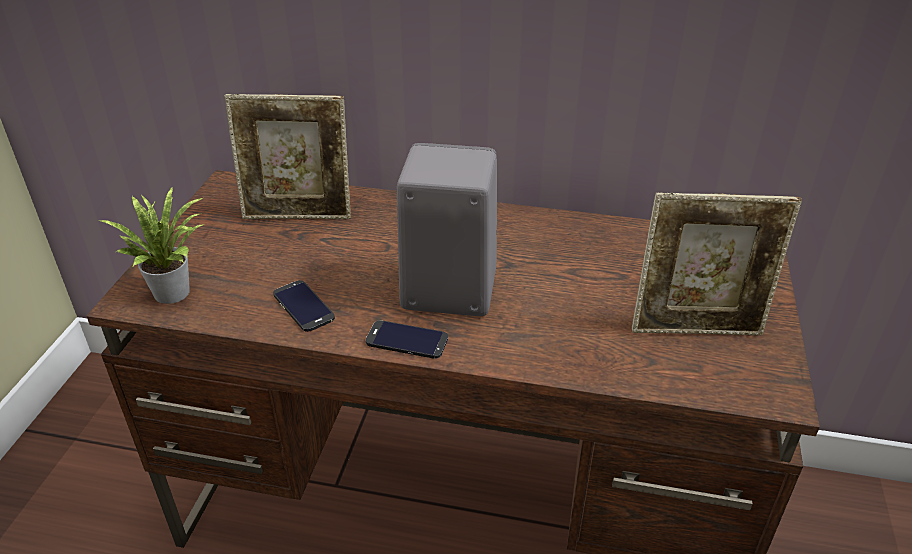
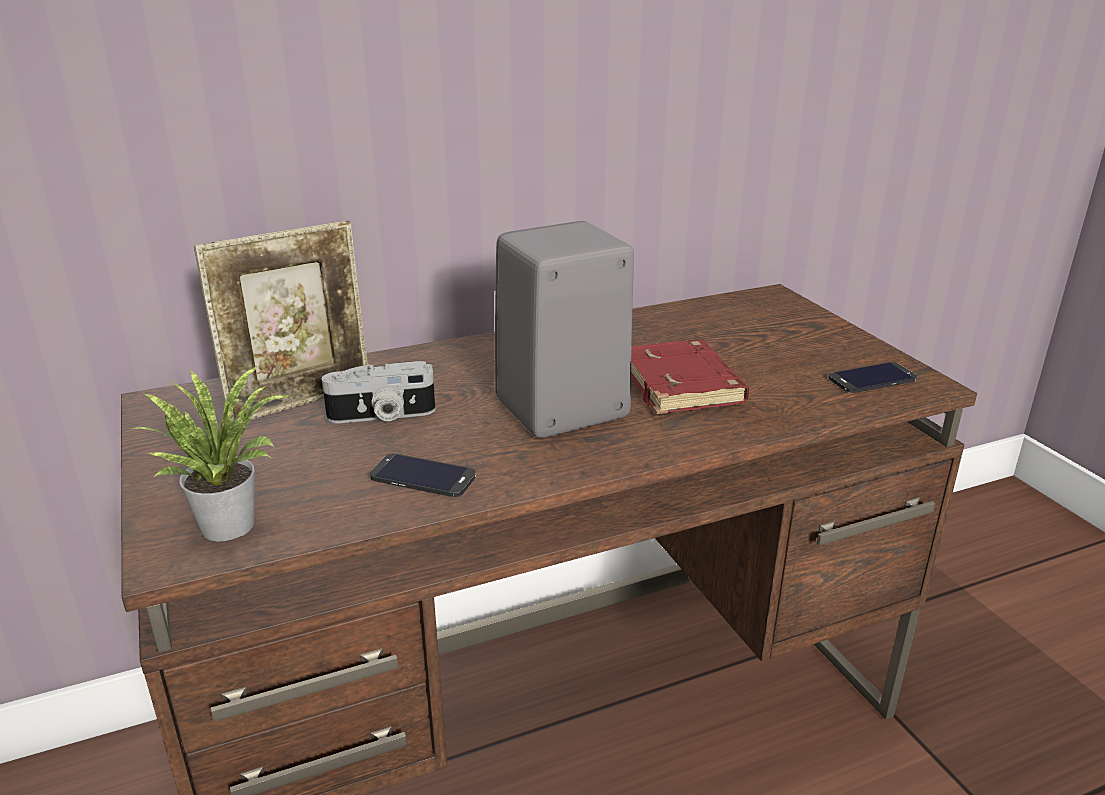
camera: 35 degrees left, 10 degrees down
phone [365,320,448,359] -> phone moved to [829,362,917,393]
picture frame [632,192,802,336] -> none
none -> camera [321,361,436,423]
none -> red book [631,339,749,414]

